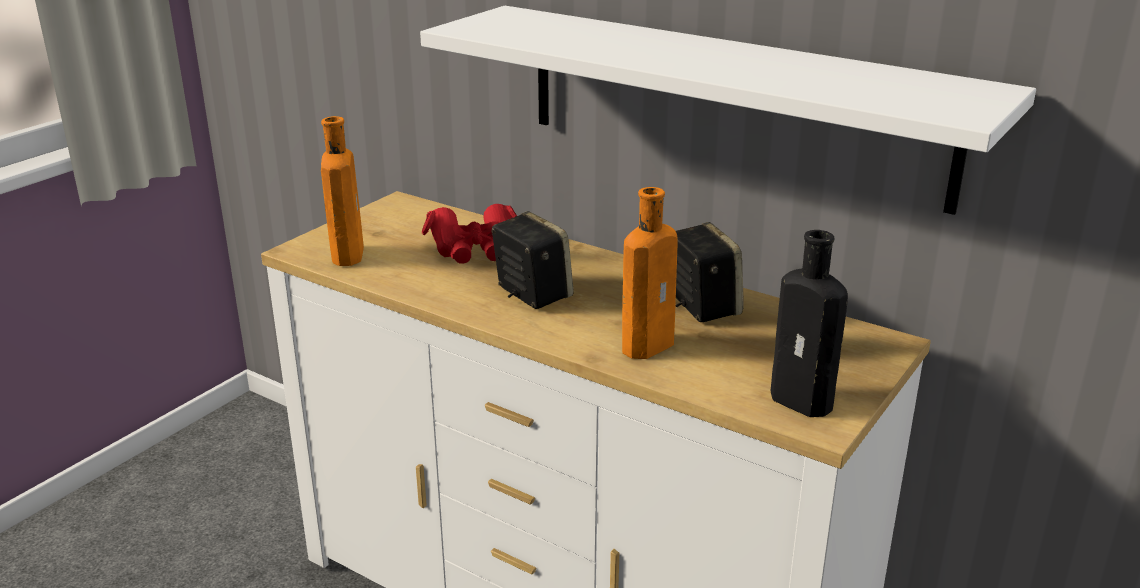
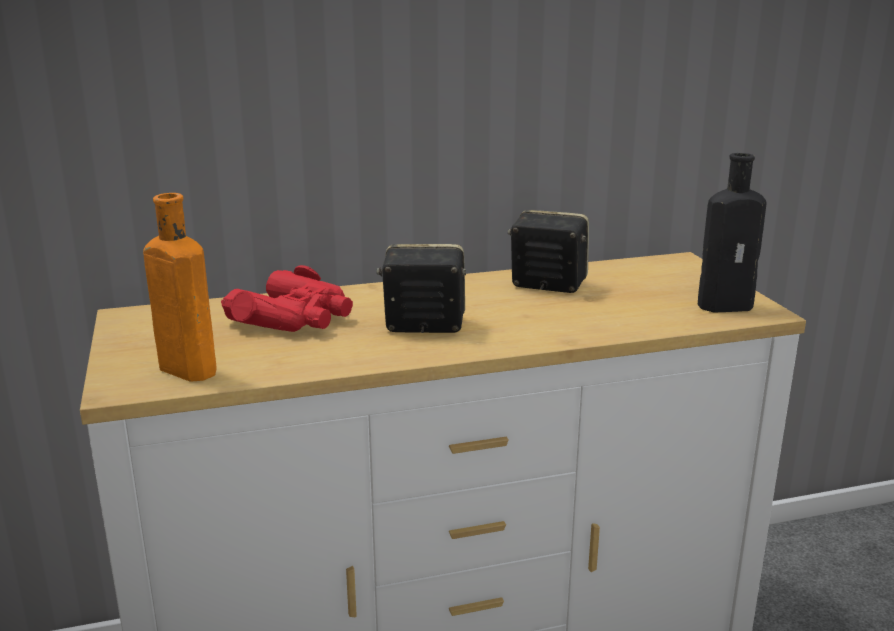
camera: 50 degrees left, 5 degrees down
white shelf [420,6,1036,215] -> none
orange bottle [622,187,678,359] -> none

